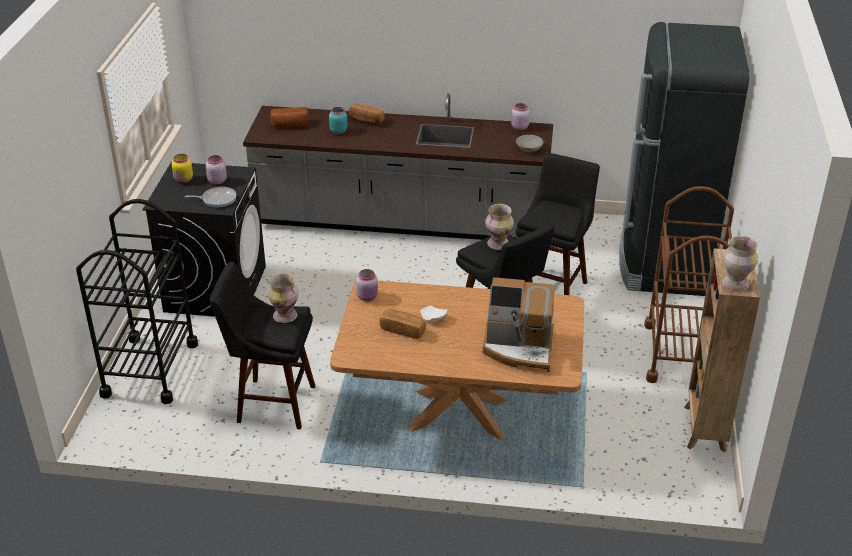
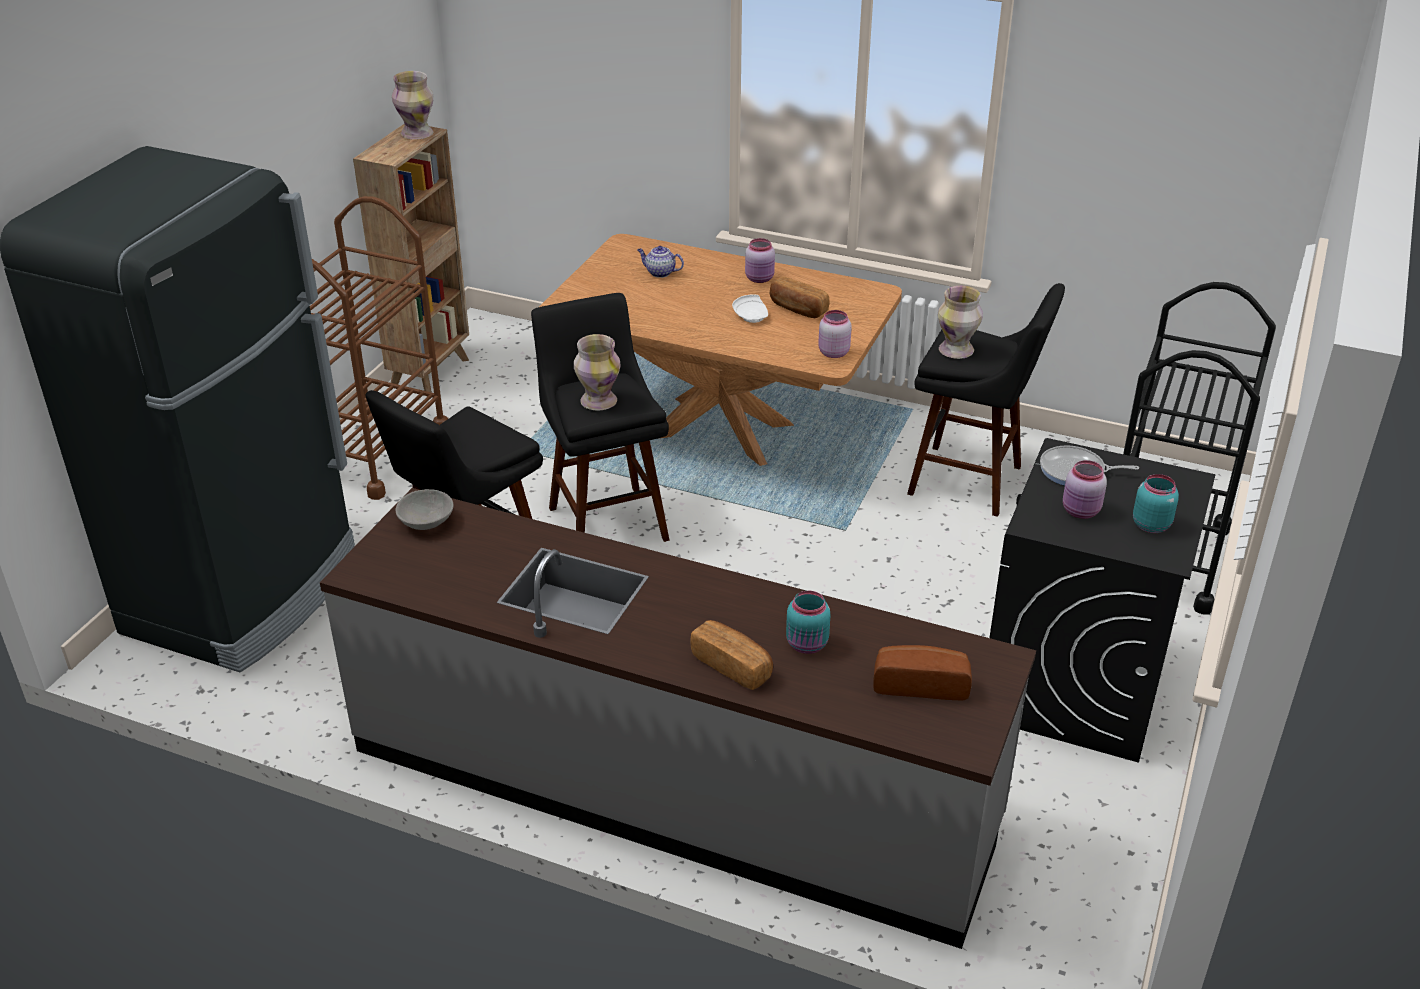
camera: 165 degrees left, 0 degrees up
yellow jar [172,154,193,183] -> turquoise jar [1133,474,1179,533]
coffee machine [483,277,555,372] -> teapot [637,246,684,278]
pink jar [511,103,530,130] -> pink jar moved to [745,238,775,283]

